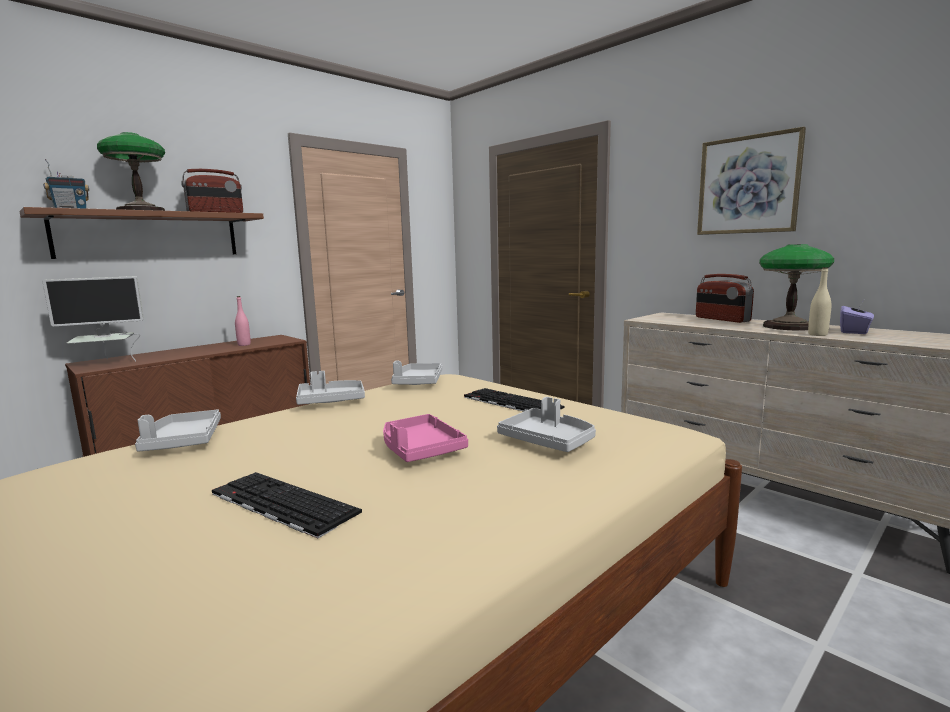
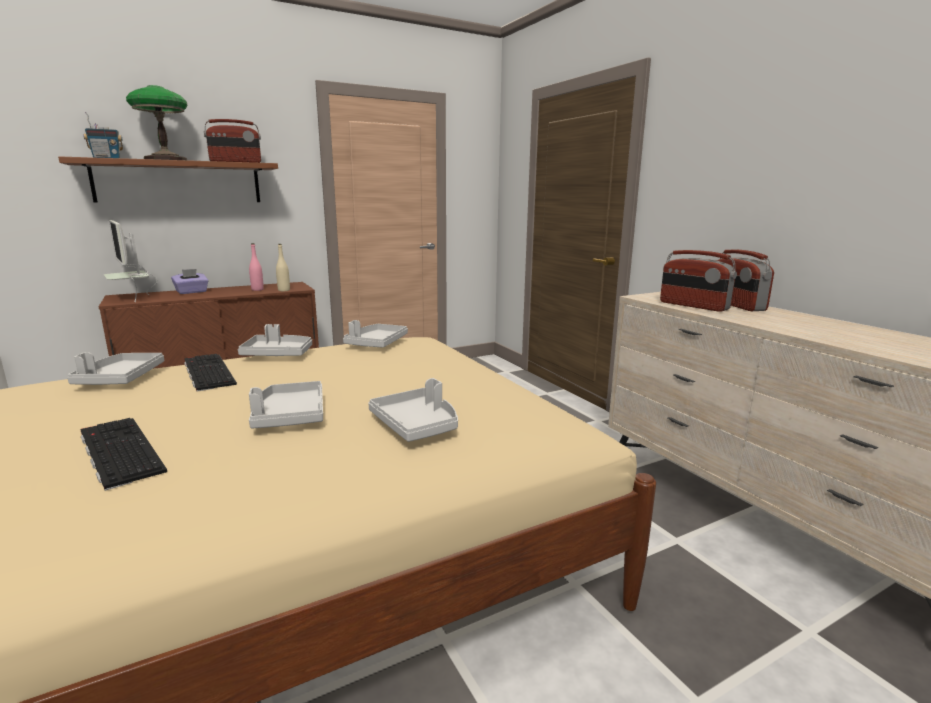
camera: 15 degrees right, 5 degrees up
monitor [42,276,144,361] -> monitor turned 60 degrees clockwise [104,220,157,302]
pink tray [383,414,468,462] -> grey tray [249,381,323,429]
keyboard [464,388,564,412] -> keyboard moved to [184,354,237,391]
picture [697,127,806,235] -> none
table lamp [759,244,834,331] -> none
beige bottle [808,267,832,336] -> beige bottle moved to [276,244,290,291]
purple tissue box [840,300,874,334] -> purple tissue box moved to [171,269,209,294]
none -> radio [660,250,737,312]

